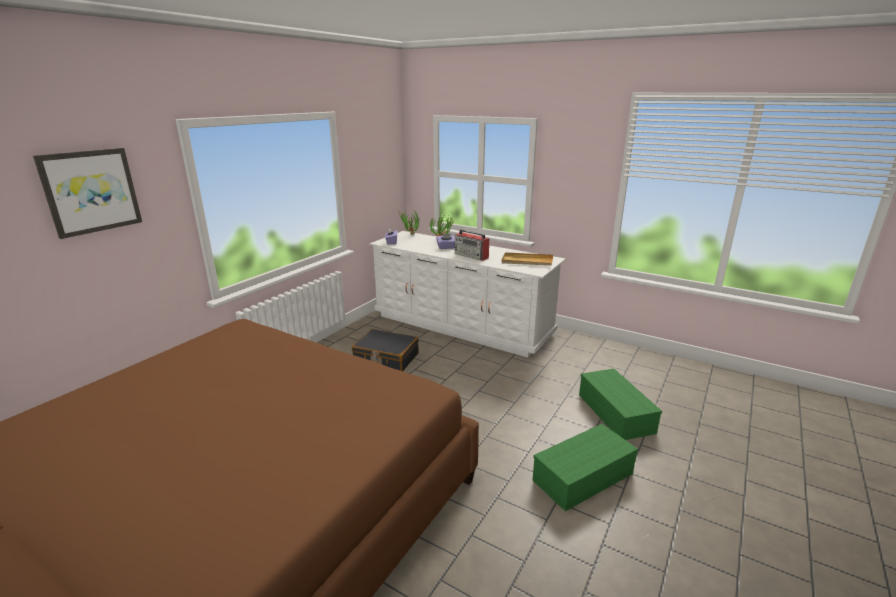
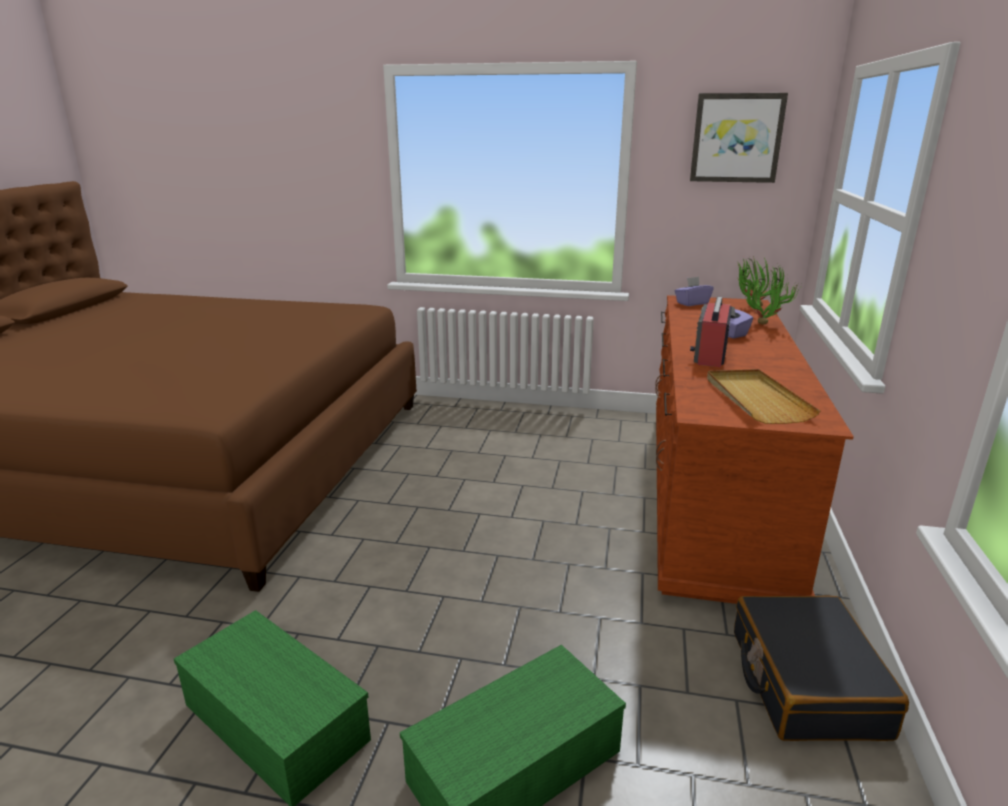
camera: 70 degrees right, 0 degrees up
picture [33,148,142,239] -> picture moved to [690,93,788,183]
black suitcase [352,329,419,372] -> black suitcase moved to [734,595,909,741]
white dresser [369,231,566,357] -> brown dresser [655,295,854,604]

